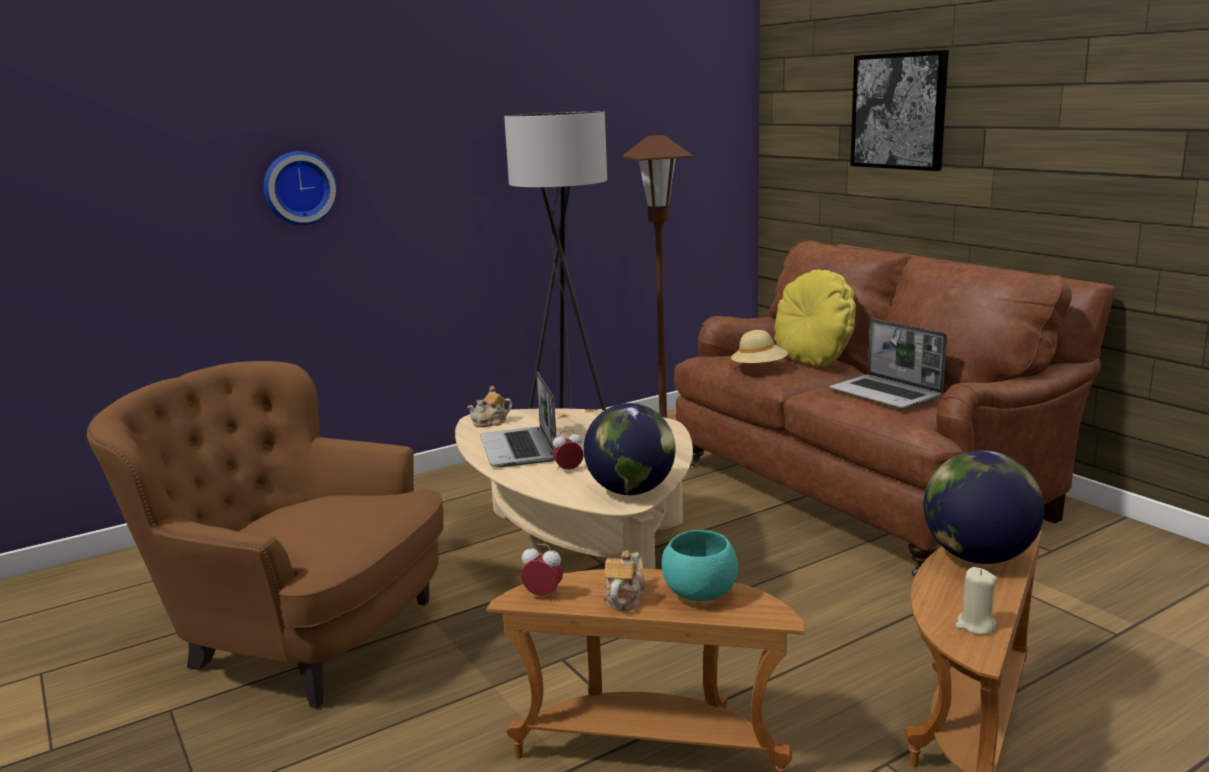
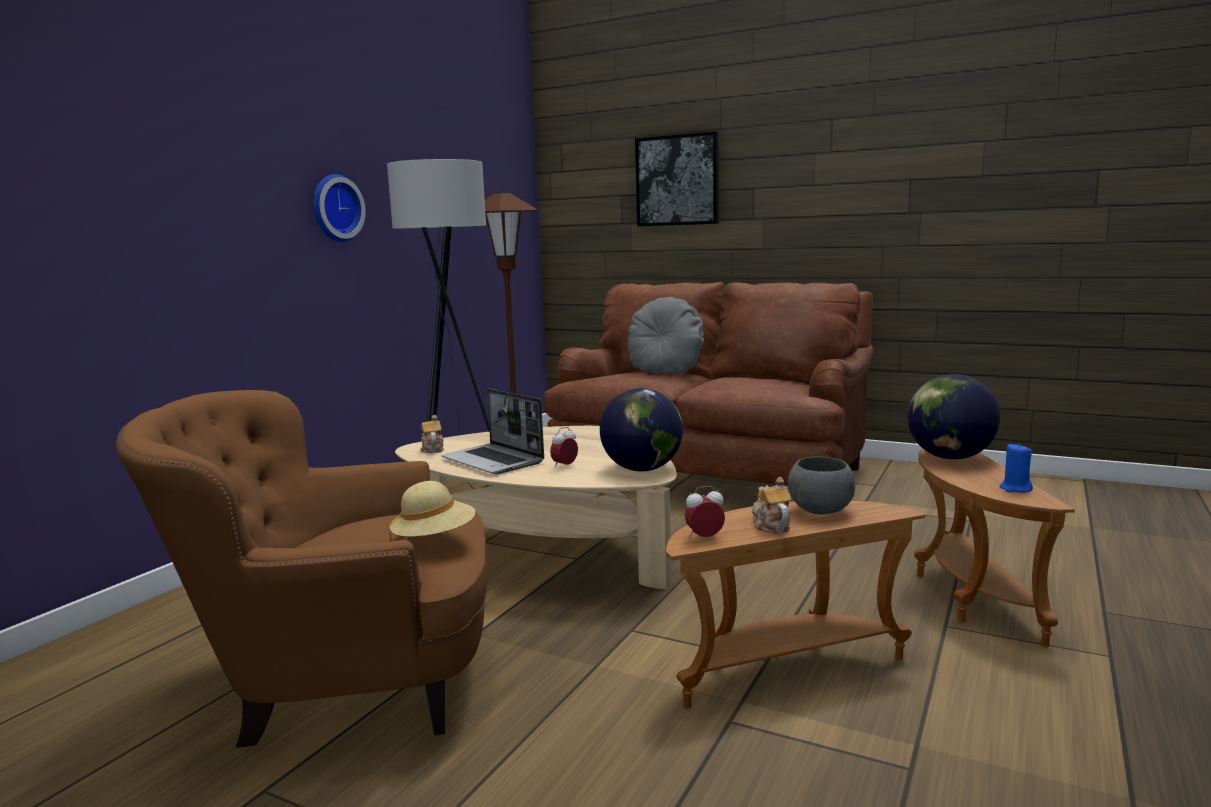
camera: 30 degrees left, 5 degrees down
wall clock [264,151,337,225] -> wall clock moved to [313,174,366,242]
teapot [467,386,512,427] -> teapot turned 135 degrees clockwise [420,415,444,453]
turquoise bowl [661,530,738,601] -> grey bowl [788,456,855,514]
beige hat [731,330,788,367] -> beige hat moved to [389,481,475,542]
yellow pillow [774,270,856,367] -> grey pillow [628,297,704,375]
laptop [829,319,947,409] -> none
beige candle [956,567,997,635] -> blue candle [1000,443,1033,493]

